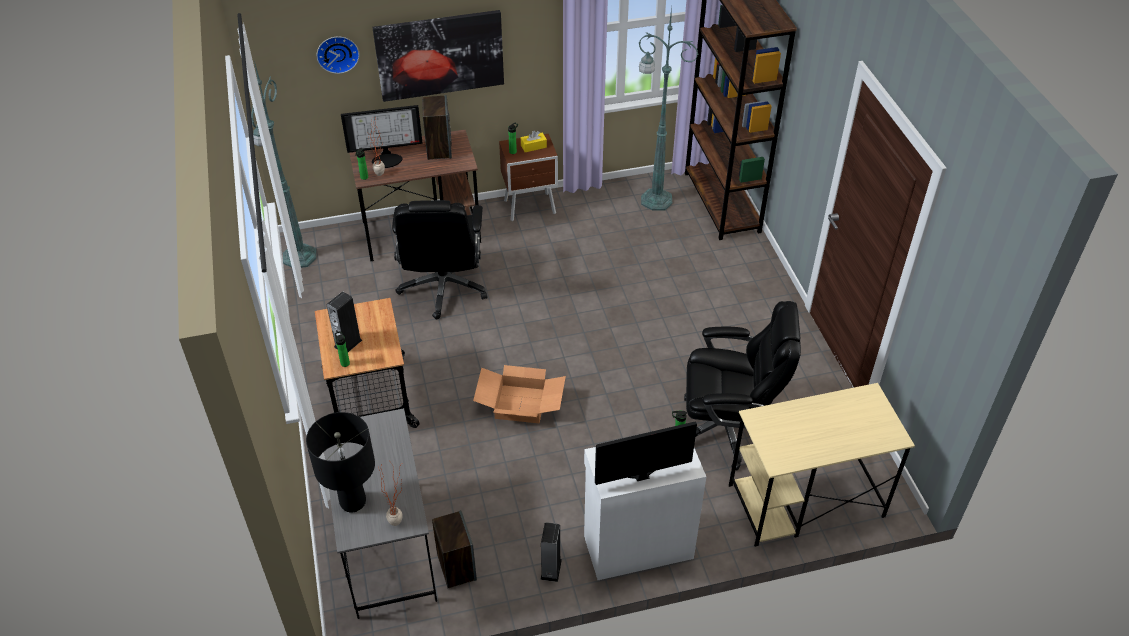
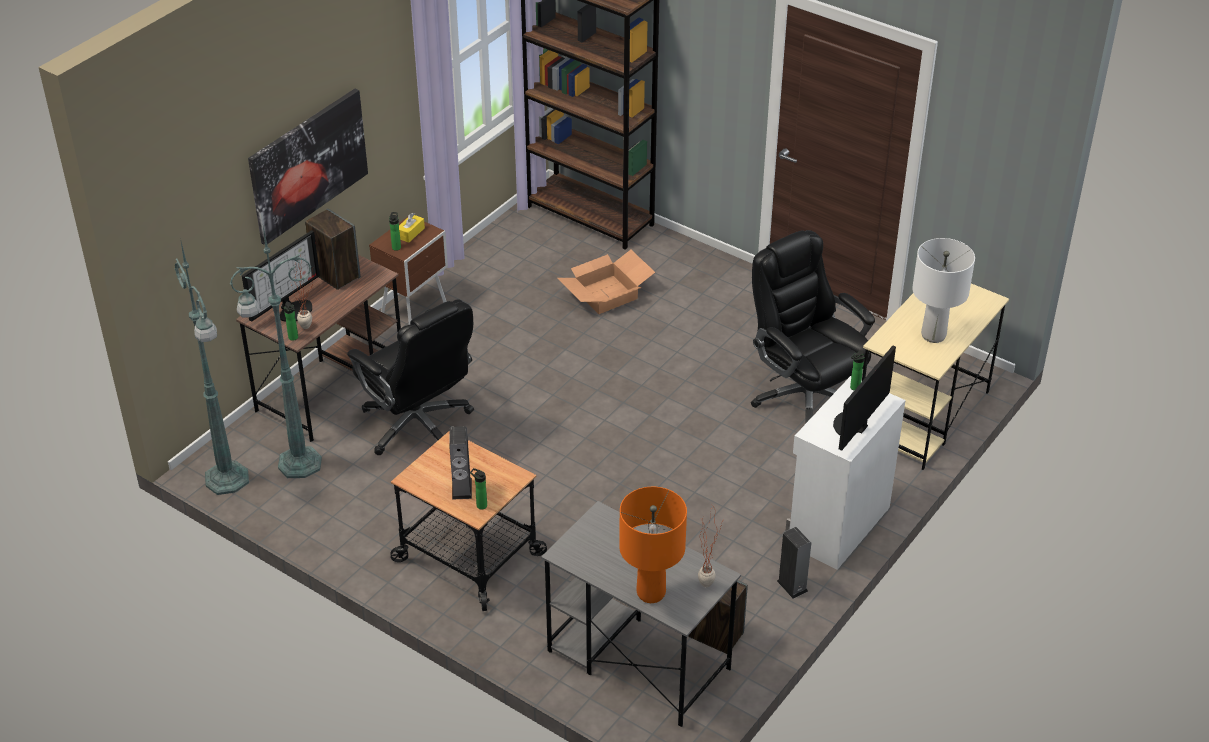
camera: 40 degrees left, 5 degrees down
black table lamp [306,412,375,512] -> orange table lamp [619,487,687,603]
wall clock [317,36,359,74] -> none
cardboard box [473,365,566,423] -> cardboard box moved to [558,250,655,314]
green floor lamp [639,7,698,211] -> green floor lamp moved to [230,226,322,478]
black office chair [684,301,801,470] -> black office chair turned 90 degrees counterclockwise [751,230,875,424]
none -> white table lamp [912,238,975,343]

